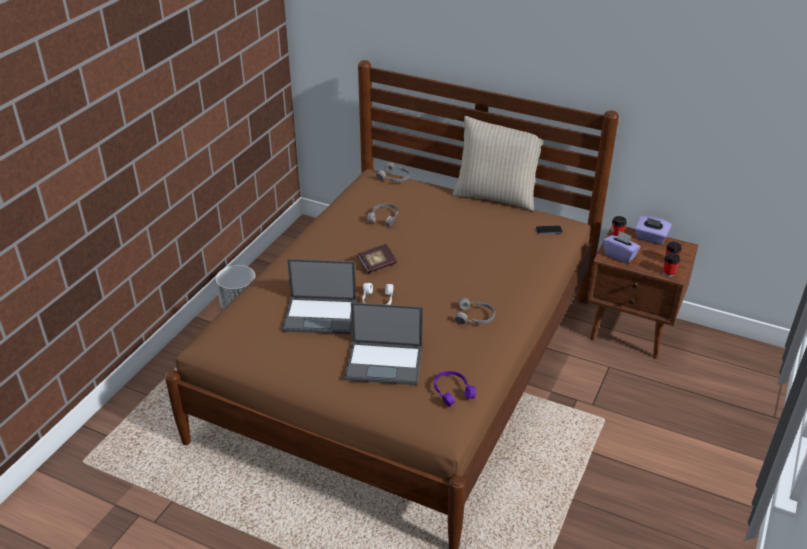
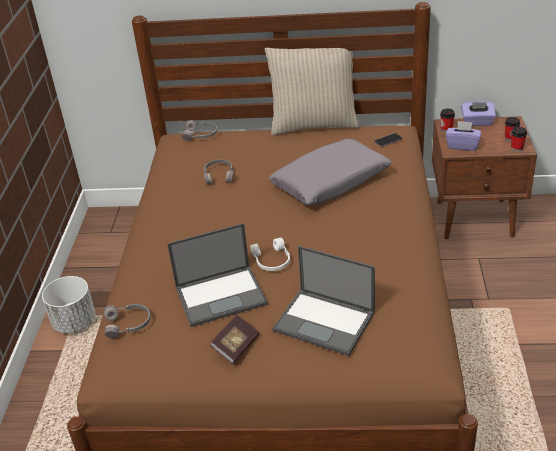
camera: 20 degrees left, 0 degrees up
laptop [344,302,423,385] -> laptop turned 45 degrees clockwise [273,246,375,356]
book [357,244,397,274] -> book moved to [210,315,259,364]
purple headphones [434,371,476,407] -> none
grey headphones [455,298,495,324] -> grey headphones moved to [104,304,151,338]
none -> grey pillow [269,139,392,205]

